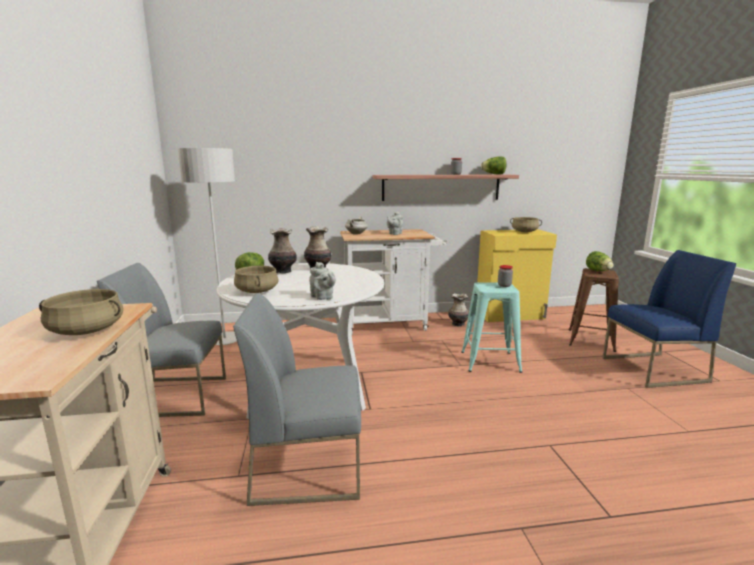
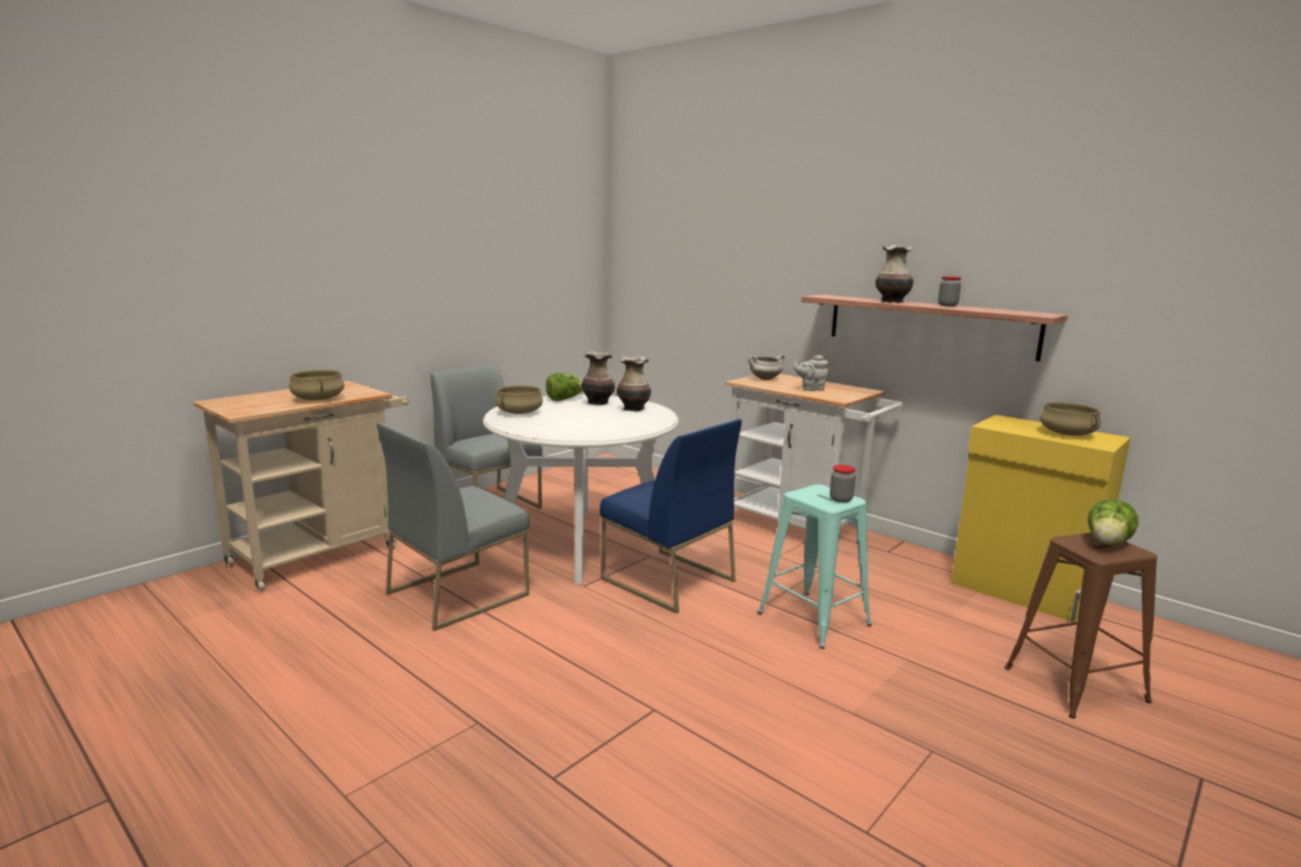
camera: 50 degrees right, 0 degrees up
grey floor lamp [178,148,237,345] -> none
grey chair [233,293,361,506] -> grey chair turned 90 degrees counterclockwise [377,422,529,631]
grey teapot [309,262,336,300] -> none
vase [448,293,469,327] -> vase moved to [875,245,913,303]
lettuce [481,157,506,175] -> none
blue chair [602,250,736,388] -> blue chair moved to [600,419,742,614]

